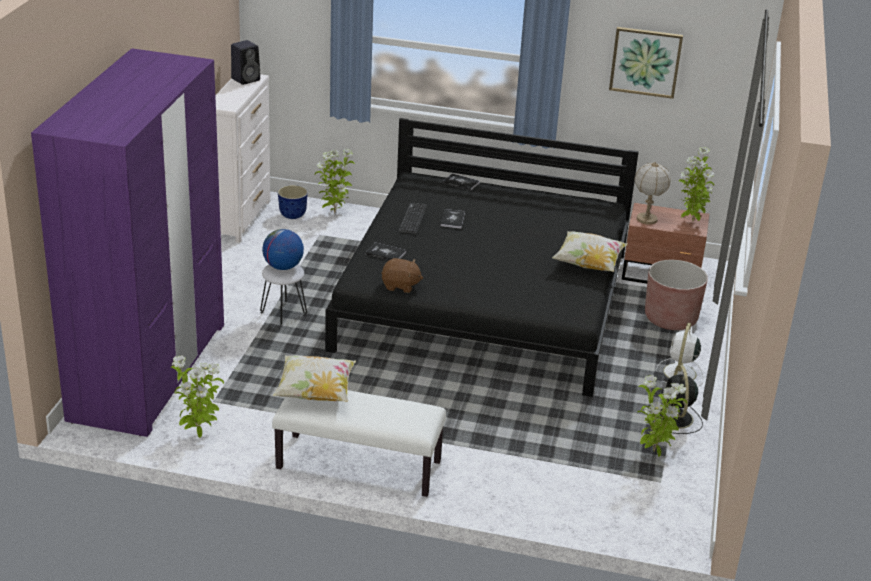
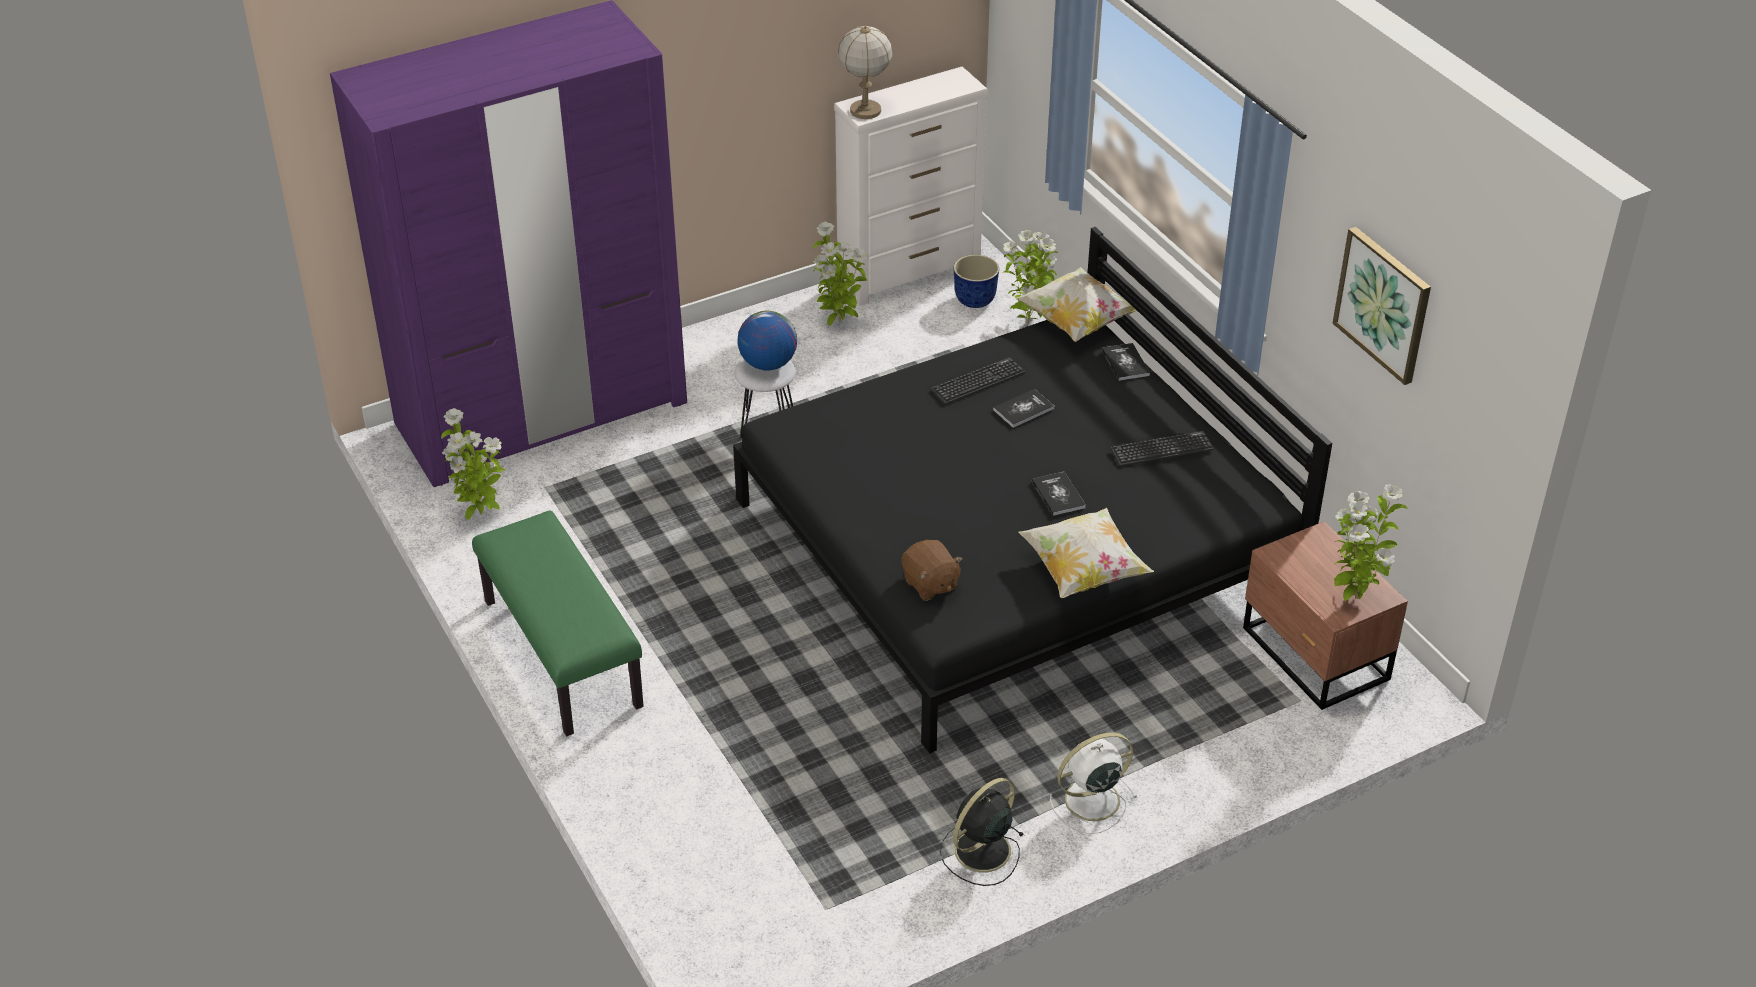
camera: 50 degrees right, 10 degrees up
black speaker [231,40,260,85] -> none
white bench [272,390,446,497] -> green bench [472,510,644,736]
pillow [273,355,356,402] -> pillow moved to [1016,267,1137,342]
book [366,243,406,260] -> book moved to [1032,472,1086,516]
brown plush toy [381,258,423,293] -> brown plush toy moved to [902,540,963,601]
table lamp [634,162,671,225] -> table lamp moved to [838,26,892,119]
potted plant [637,375,687,457] -> potted plant moved to [813,222,868,326]
brown planter [645,260,708,330] -> none
none -> keyboard [1111,431,1214,466]

